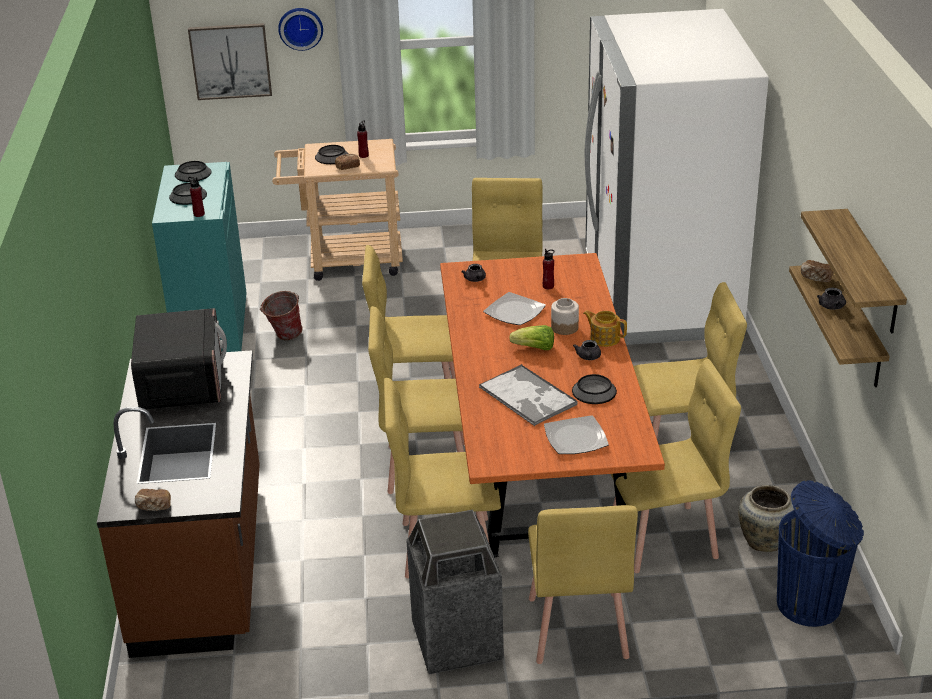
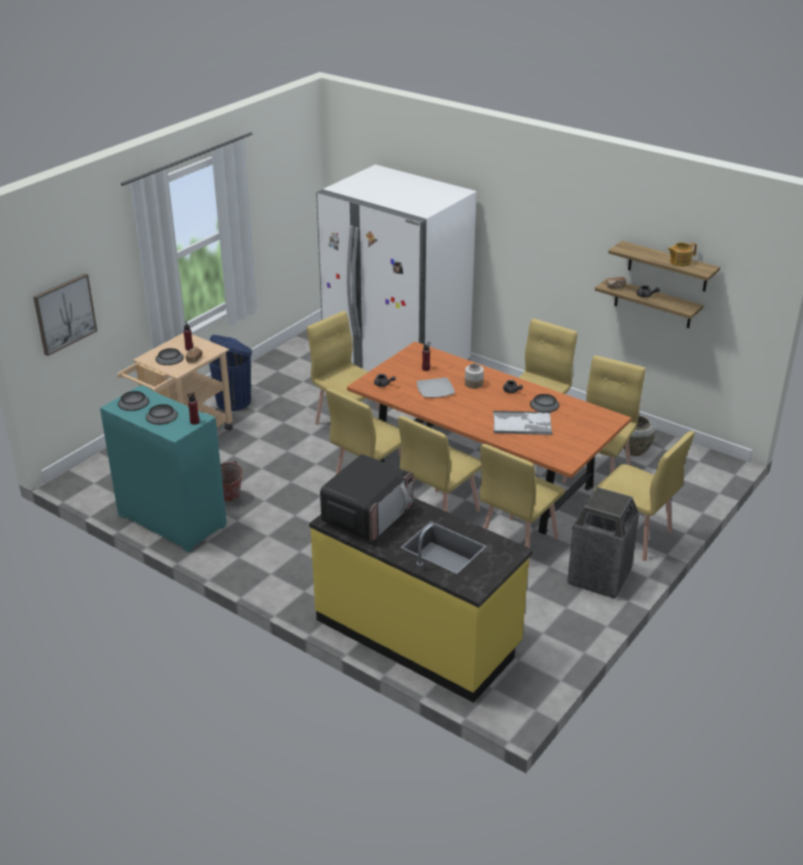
camera: 50 degrees left, 0 degrees up
brown counter [97,350,260,658] -> yellow counter [309,497,533,703]
microwave [131,308,227,409] -> microwave turned 90 degrees clockwise [320,454,413,542]
bread [135,489,171,511] -> none
wall clock [278,8,323,51] -> none
lettuce [509,325,554,350] -> none
plate [544,415,609,454] -> none
teapot [583,310,627,347] -> teapot moved to [667,242,697,267]
blue trash can [777,480,864,627] -> blue trash can moved to [209,335,252,411]

